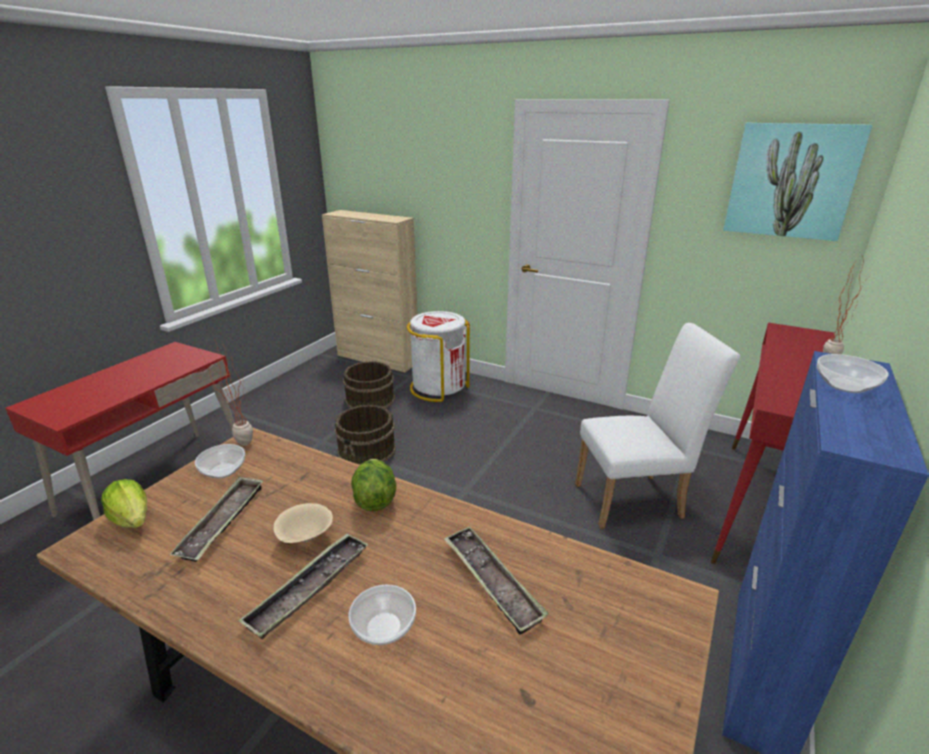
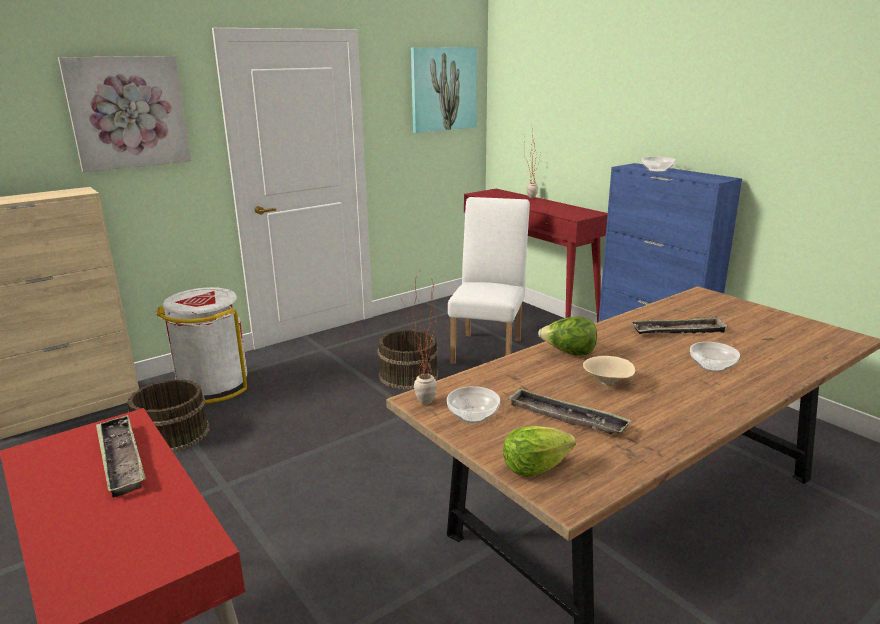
camera: 65 degrees left, 5 degrees down
tray [239,533,368,639] -> tray moved to [96,415,146,498]
brown bucket [335,405,396,465] -> brown bucket moved to [377,329,439,390]
none -> picture [58,56,191,172]

